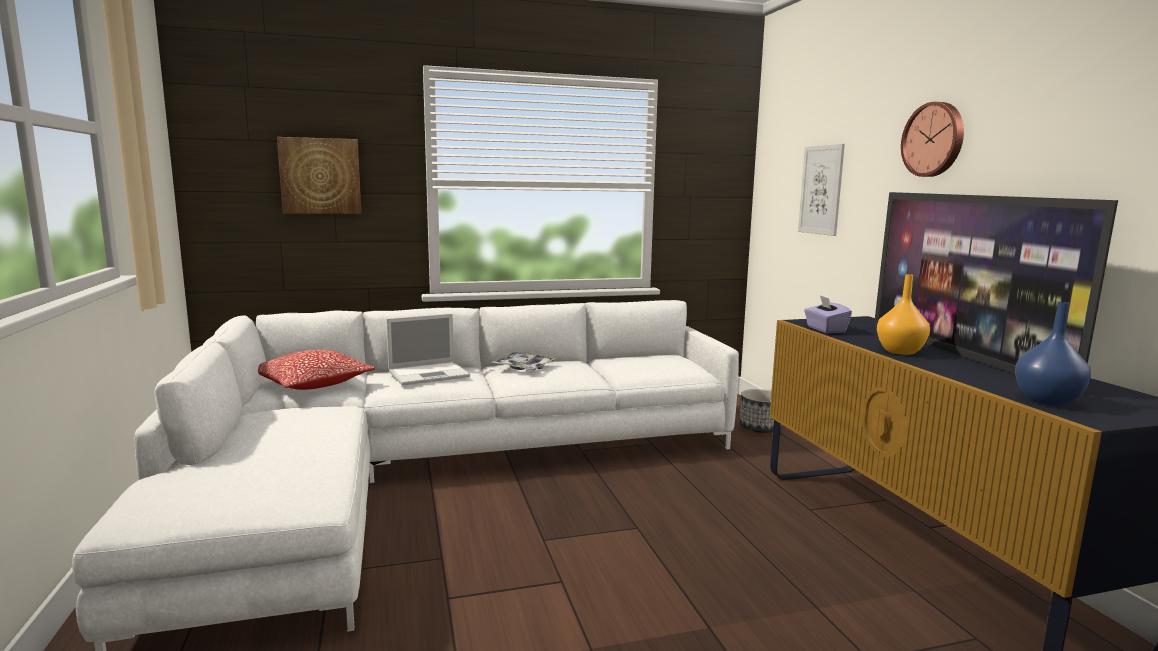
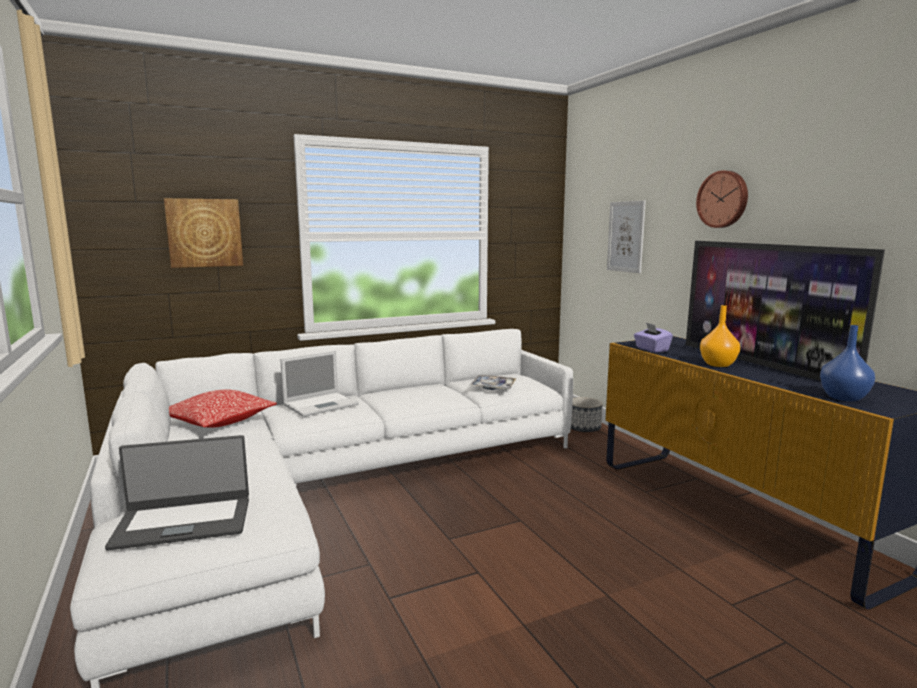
camera: 10 degrees left, 0 degrees up
tray [491,352,556,370] -> tray moved to [470,375,517,390]
none -> laptop [105,435,249,550]

